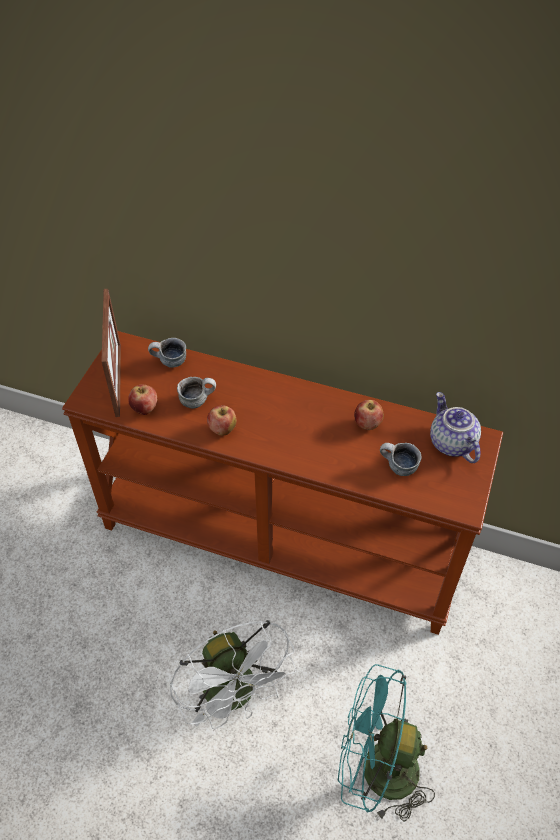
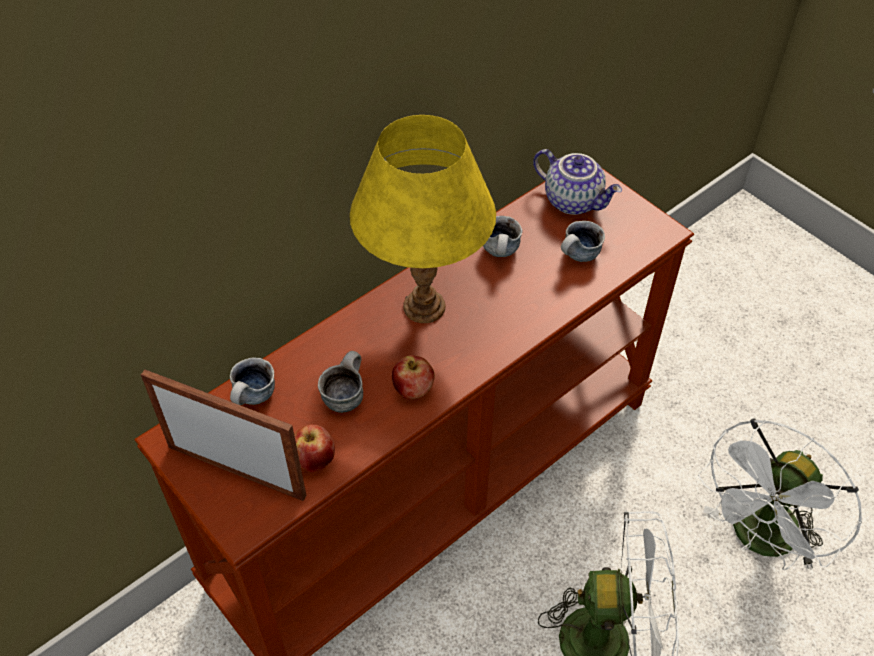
camera: 60 degrees left, 0 degrees up
turquoise fan [338,664,435,822] -> white fan [698,418,862,570]
apple [354,400,384,430] -> mug [483,216,522,257]
teapot [430,392,481,463] -> teapot turned 150 degrees counterclockwise [533,149,622,215]
none -> yellow table lamp [350,115,496,323]

